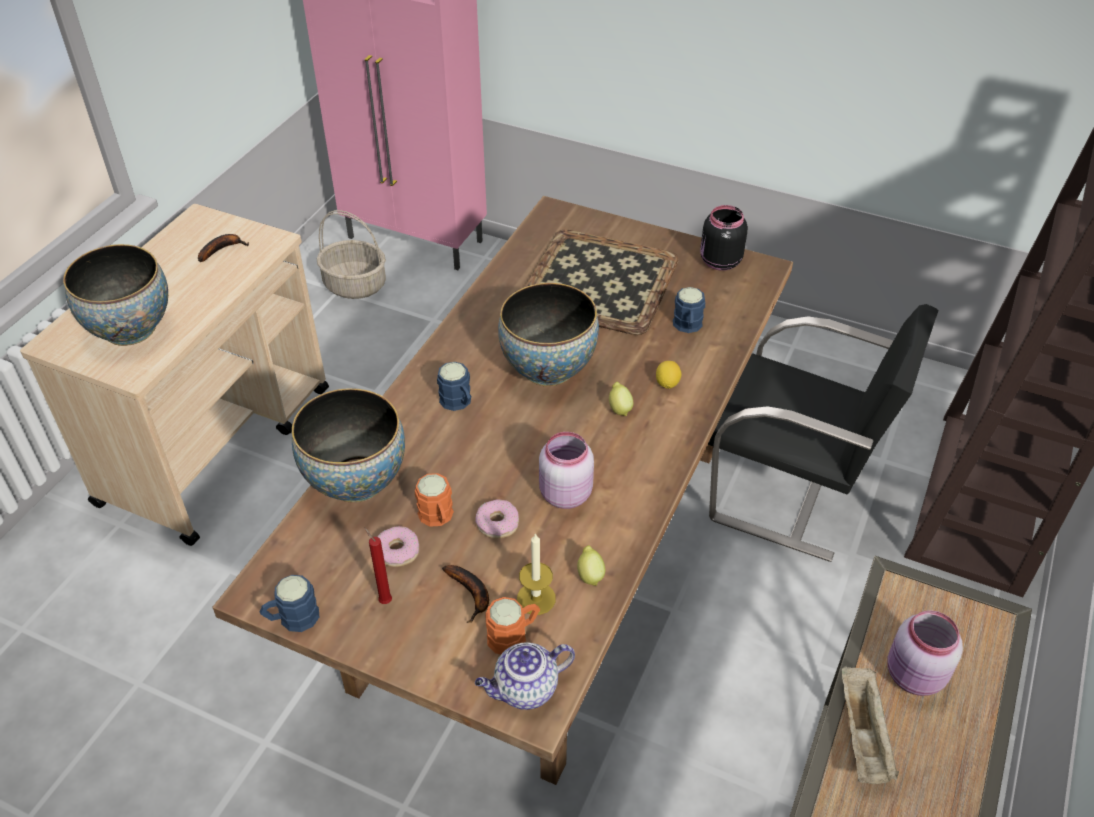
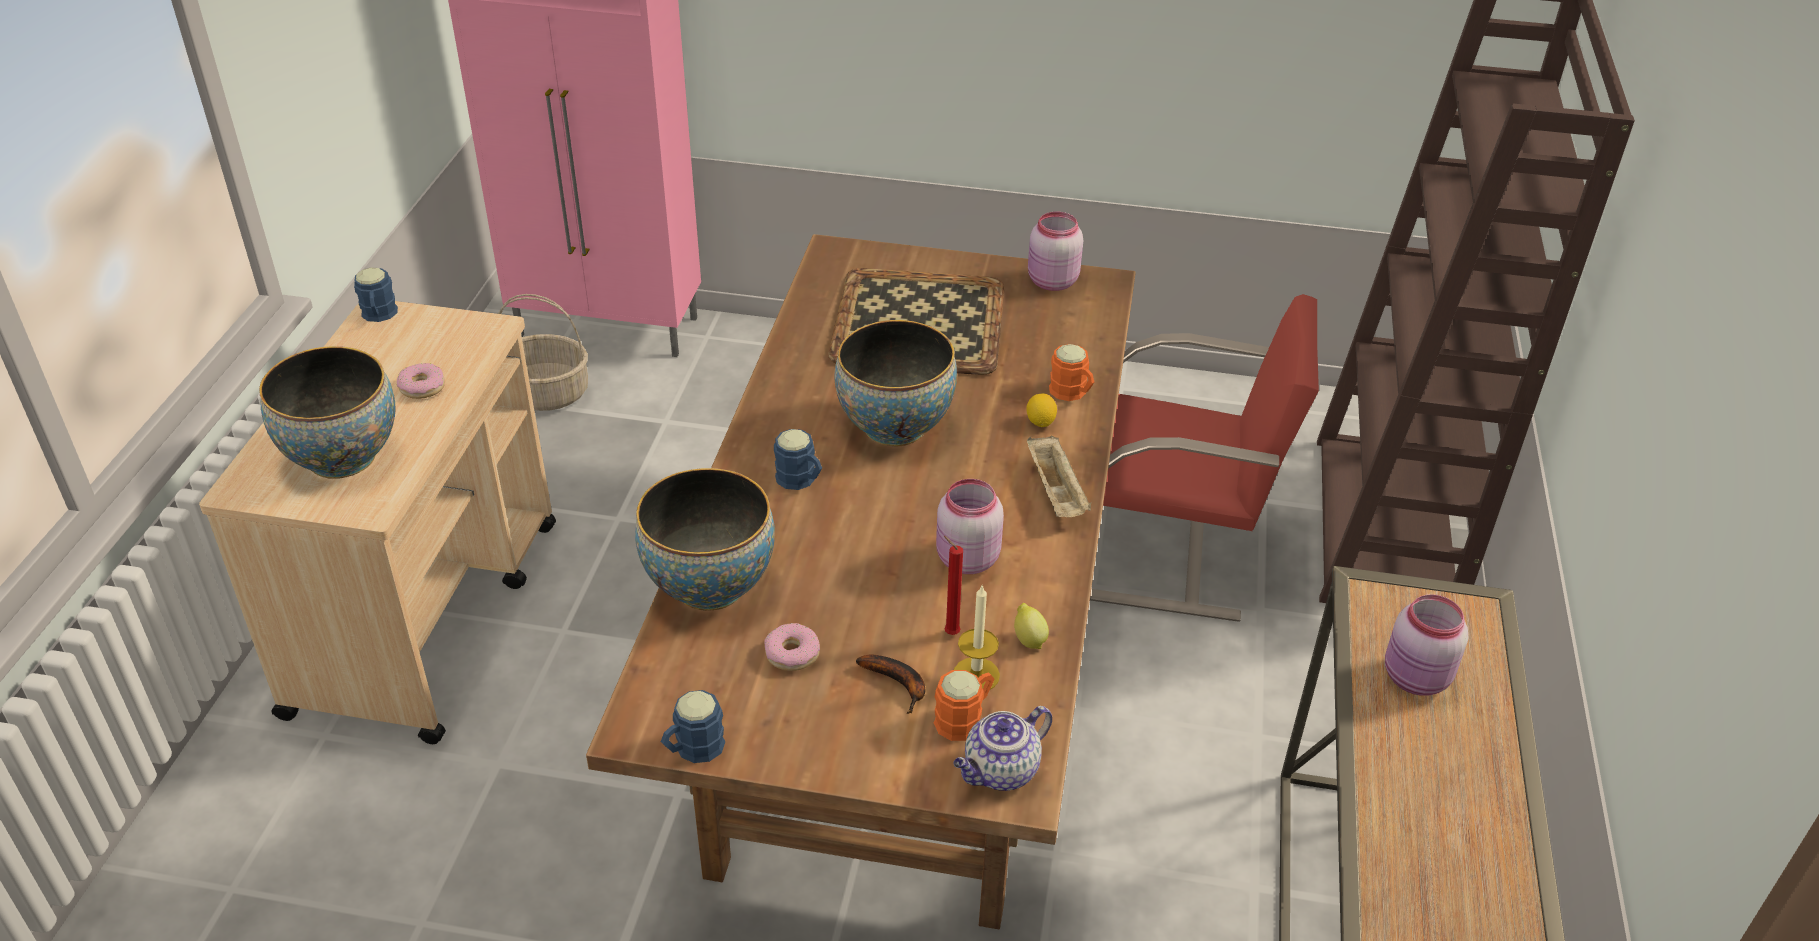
camera: 15 degrees left, 5 degrees down
banana [198,234,249,262] -> none
red candle [365,528,392,604] -> red candle moved to [944,536,963,635]
orange mug [415,473,454,527] -> orange mug moved to [1049,344,1094,401]
donut [475,499,519,539] -> donut moved to [397,363,445,399]
lemon [609,382,633,416] -> none
blue mug [673,287,705,333] -> blue mug moved to [354,267,398,322]
black jar [700,205,748,271] -> pink jar [1028,212,1083,291]
black chair [708,304,939,562] -> red chair [1090,294,1319,622]
beige tray [842,666,899,784] -> beige tray moved to [1027,435,1091,517]

